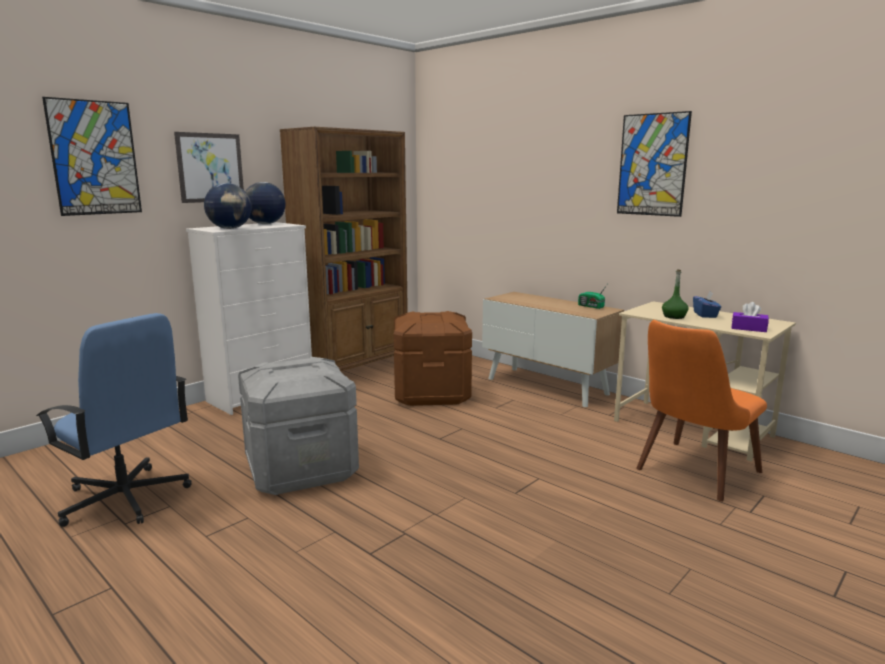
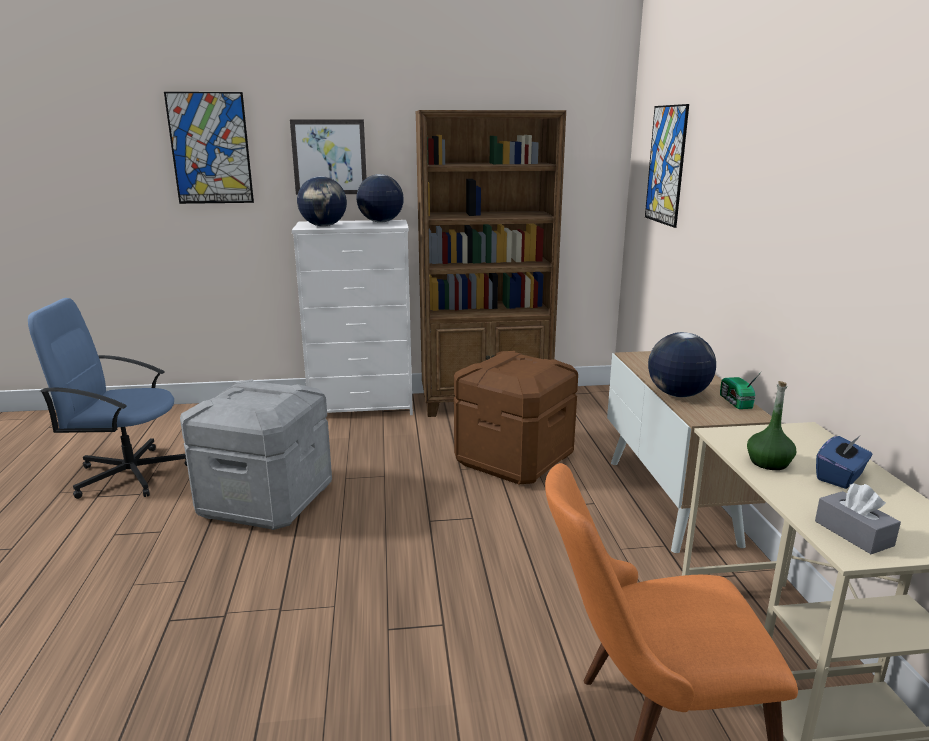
camera: 40 degrees right, 5 degrees up
blue office chair [36,313,191,527] -> blue office chair turned 105 degrees clockwise [28,298,187,499]
picture [617,111,692,217] -> picture moved to [645,104,689,228]
purple tissue box [731,302,769,332] -> grey tissue box [815,483,901,554]
none -> globe [648,332,716,397]

